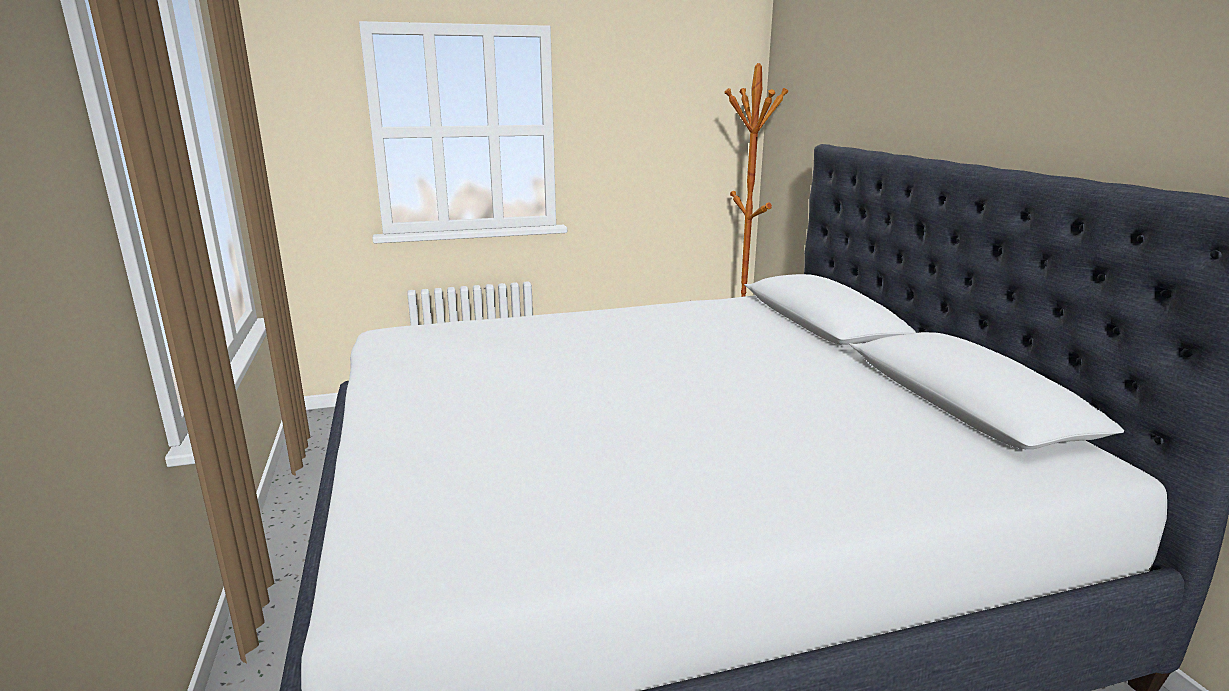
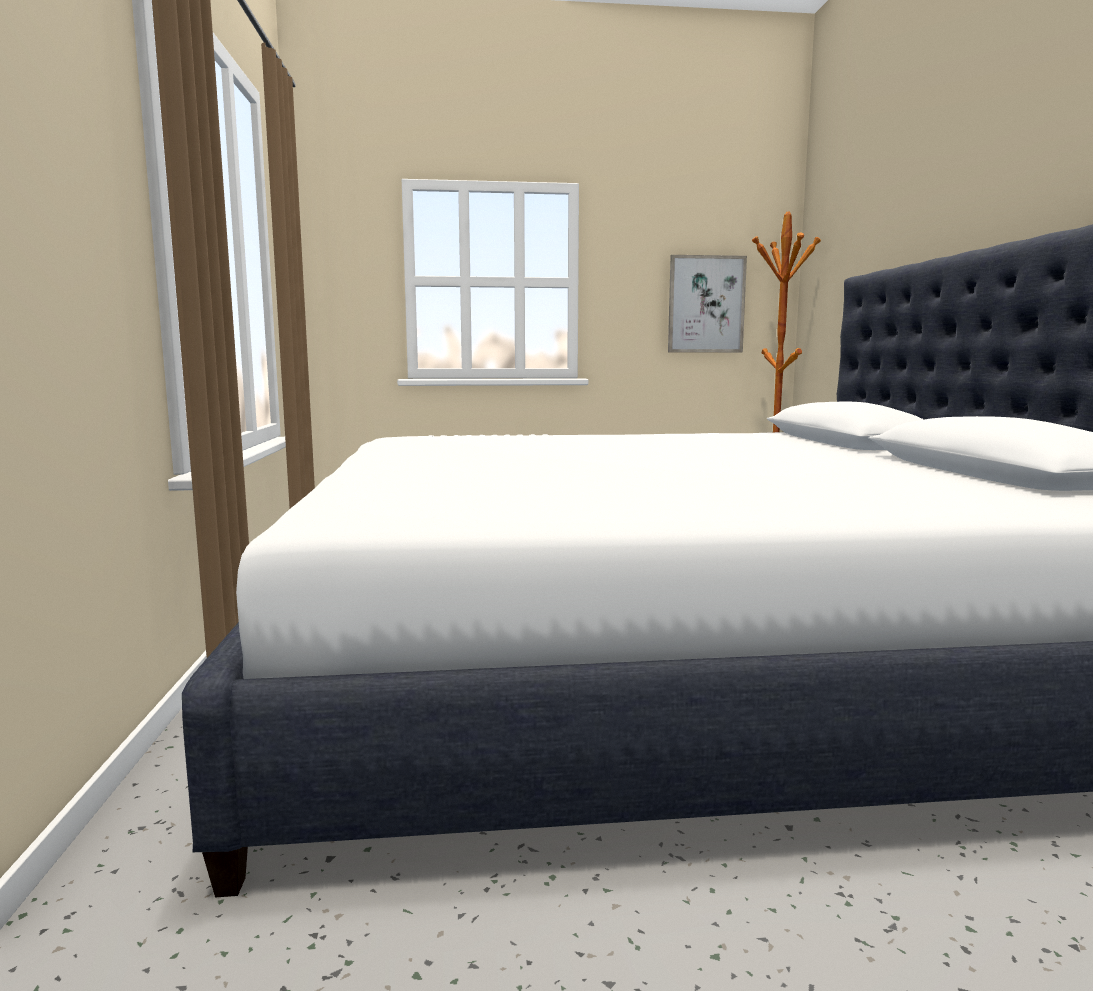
camera: 10 degrees right, 10 degrees down
none -> picture [668,255,747,352]

